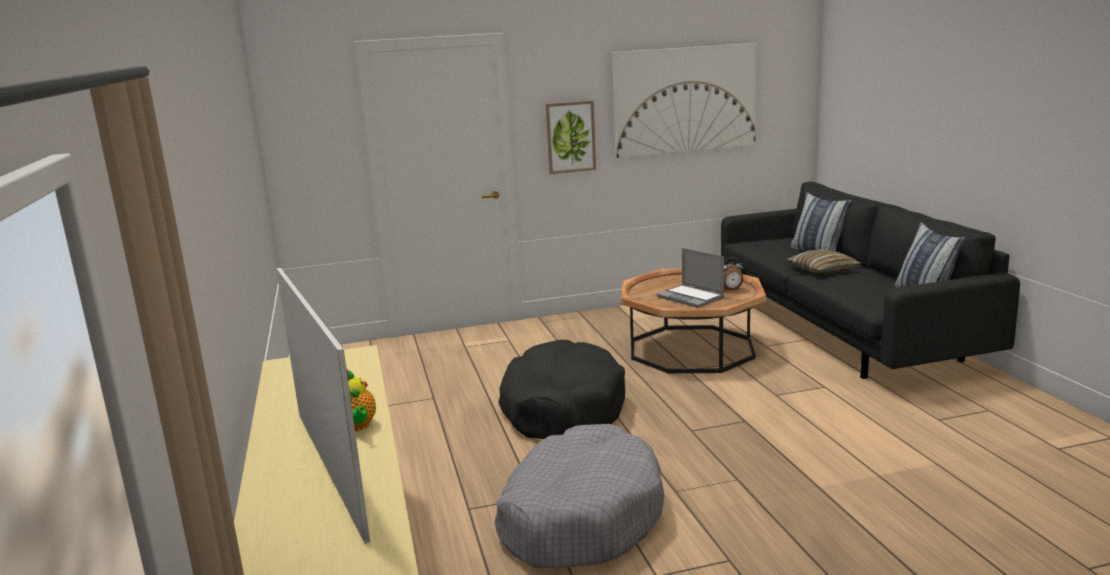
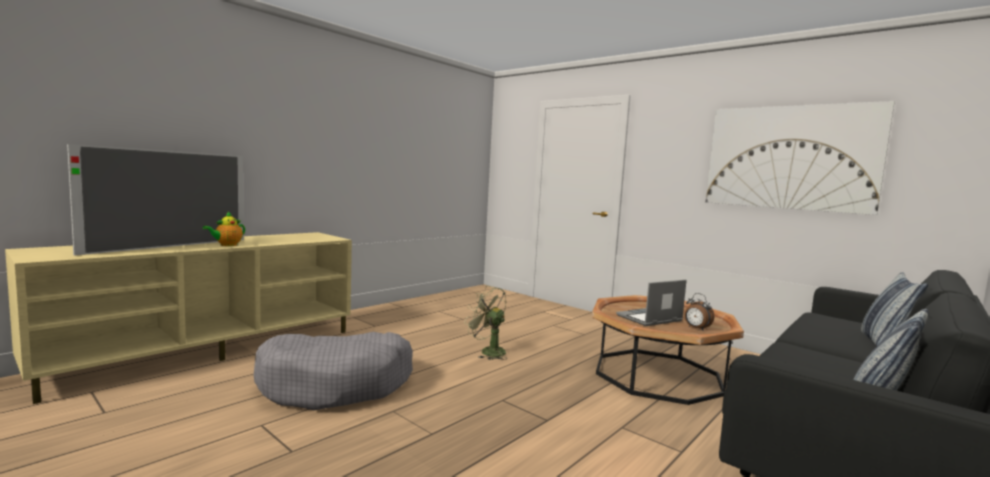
camera: 55 degrees right, 10 degrees down
black dog bed [498,340,625,439] -> green fan [464,285,506,360]
picture [546,100,596,174] -> none
laptop [657,248,724,308] -> laptop turned 45 degrees clockwise [616,280,687,326]
pillow [787,249,861,273] -> none

